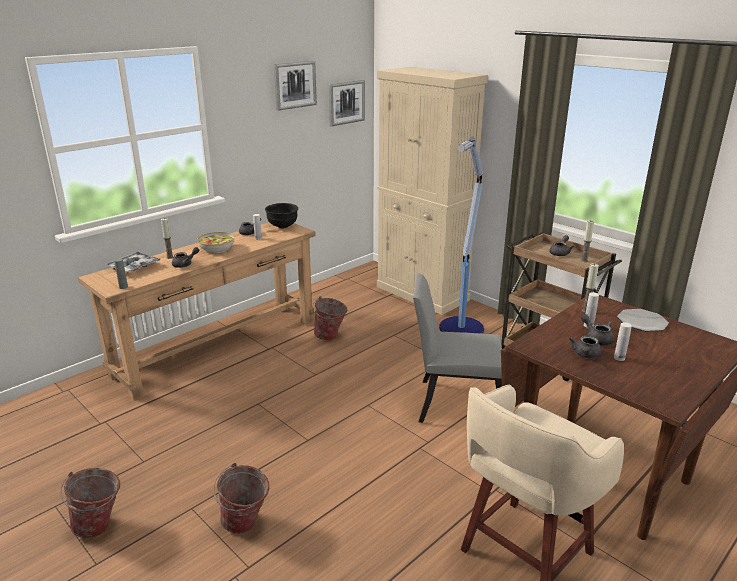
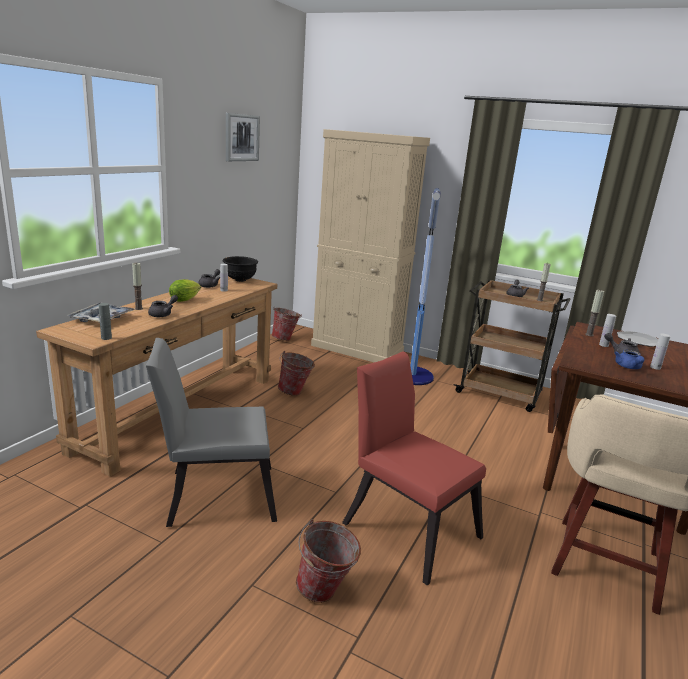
camera: 20 degrees left, 5 degrees down
bucket [60,468,120,538] -> bucket moved to [272,308,302,341]
bowl [197,232,234,253] -> lettuce [169,279,201,302]
picture [329,80,365,126] -> none
grey chair [413,273,502,423] -> grey chair moved to [146,338,277,527]
grey teapot [569,336,601,359] -> blue teapot [614,350,645,369]
none -> red chair [342,352,486,586]

